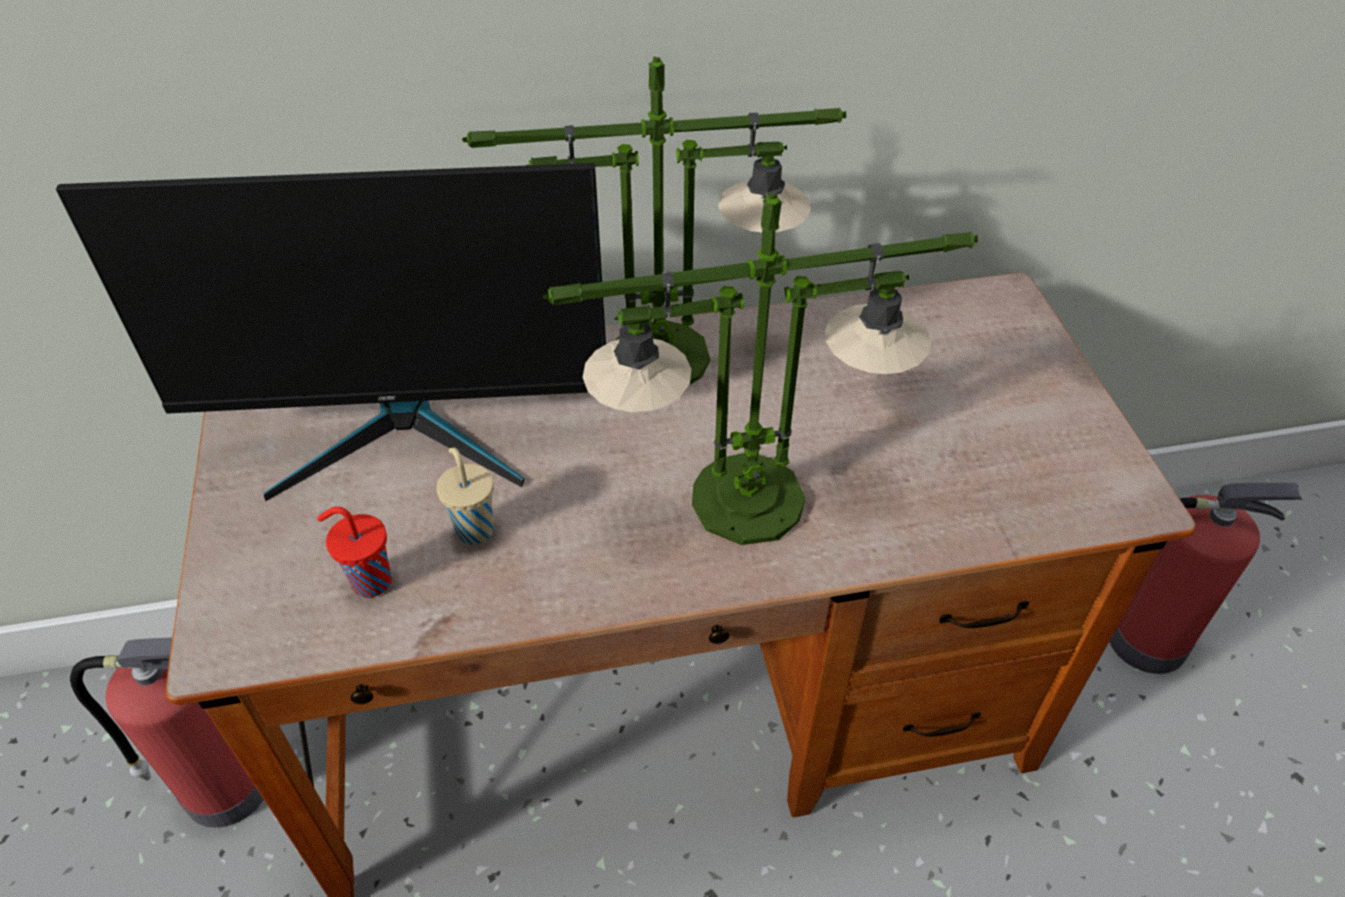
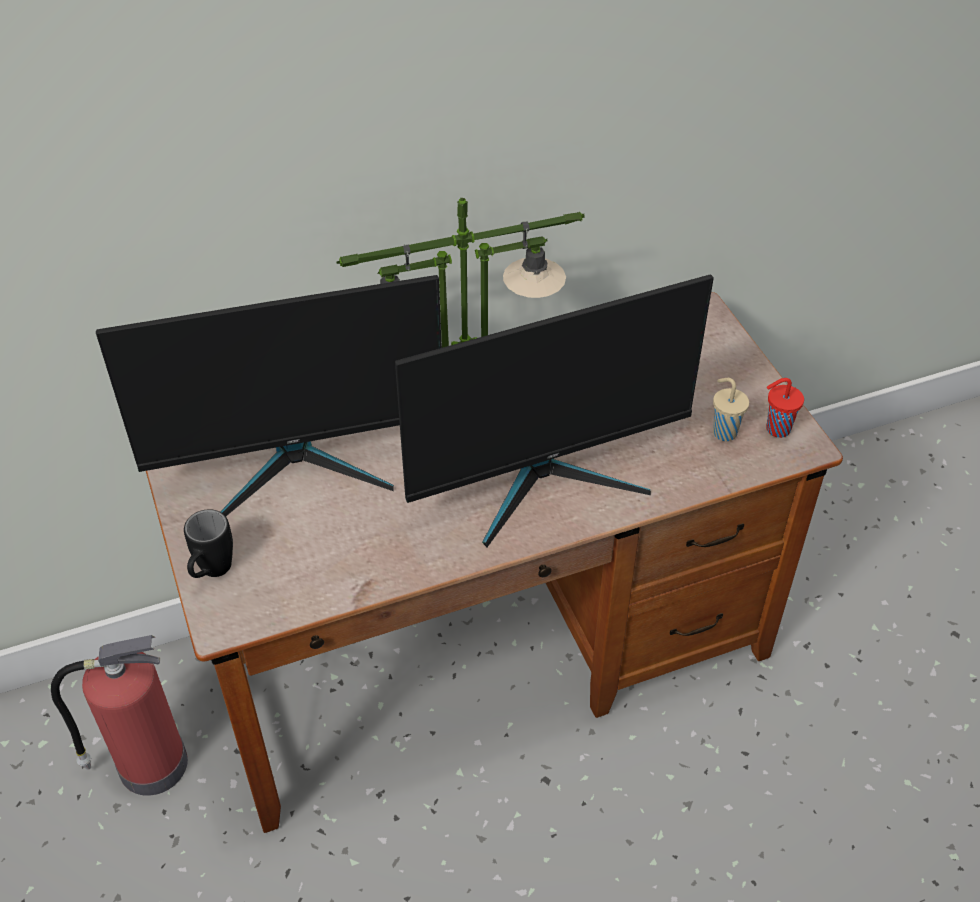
camera: 10 degrees left, 0 degrees up
red cup [317,507,392,598] -> red cup moved to [766,378,804,438]
beige cup [437,448,494,545] -> beige cup moved to [713,378,749,441]
table lamp [543,193,978,545] -> monitor [395,275,714,547]
fire extinguisher [1109,483,1303,674] -> none
none -> black mug [184,509,233,578]

